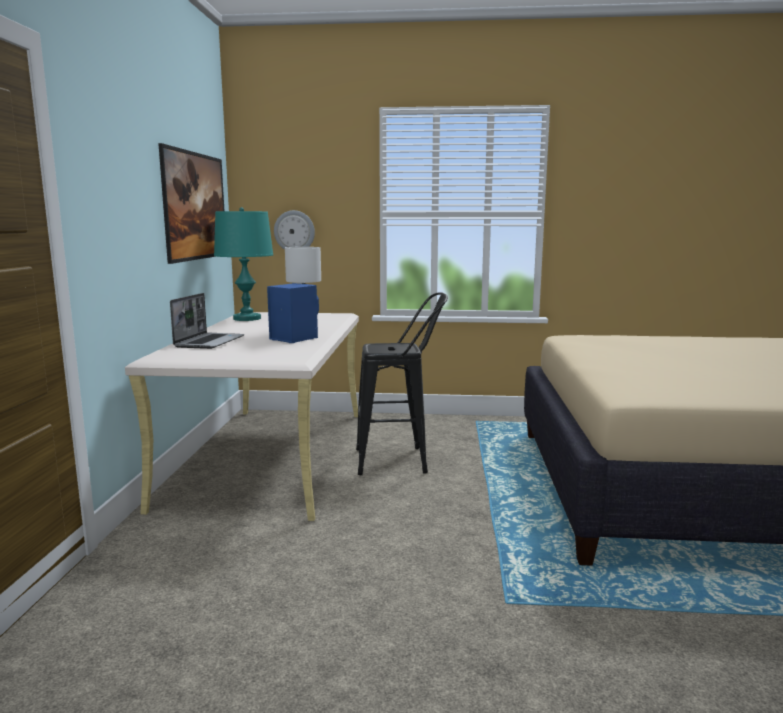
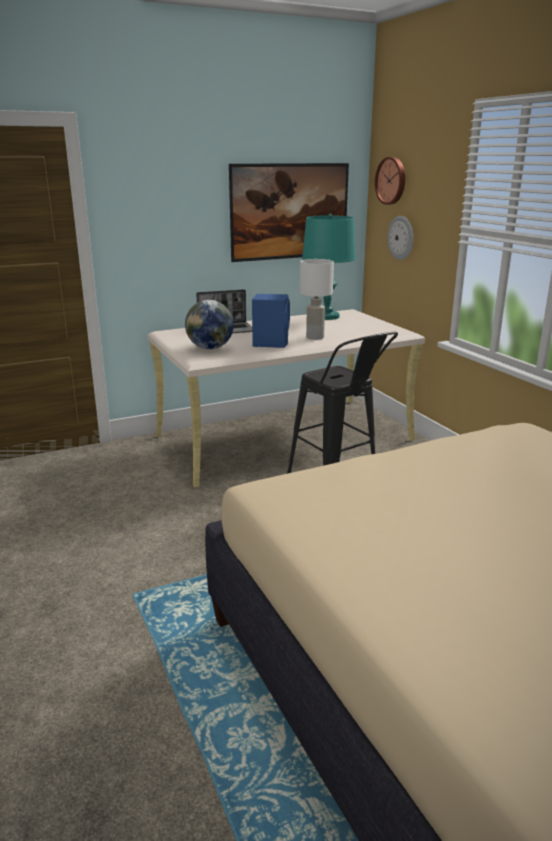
camera: 60 degrees right, 10 degrees up
none -> globe [185,300,234,349]
none -> wall clock [375,157,405,205]

